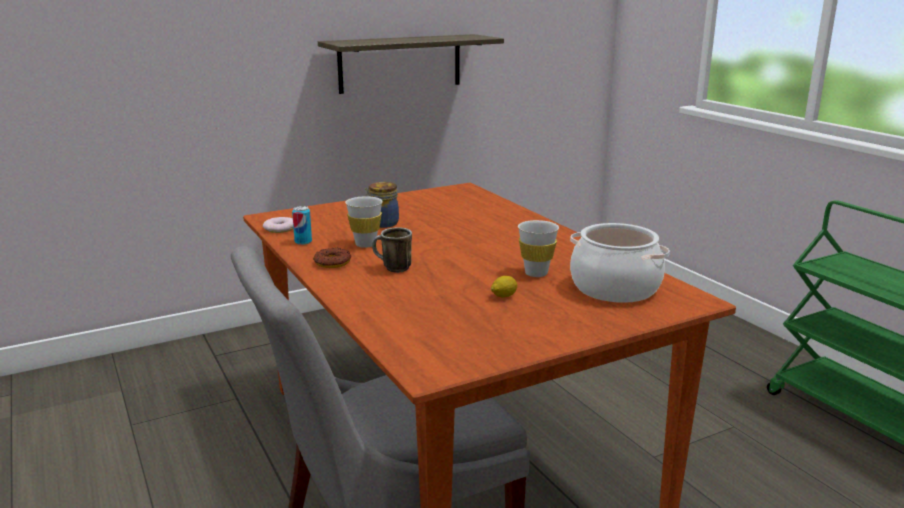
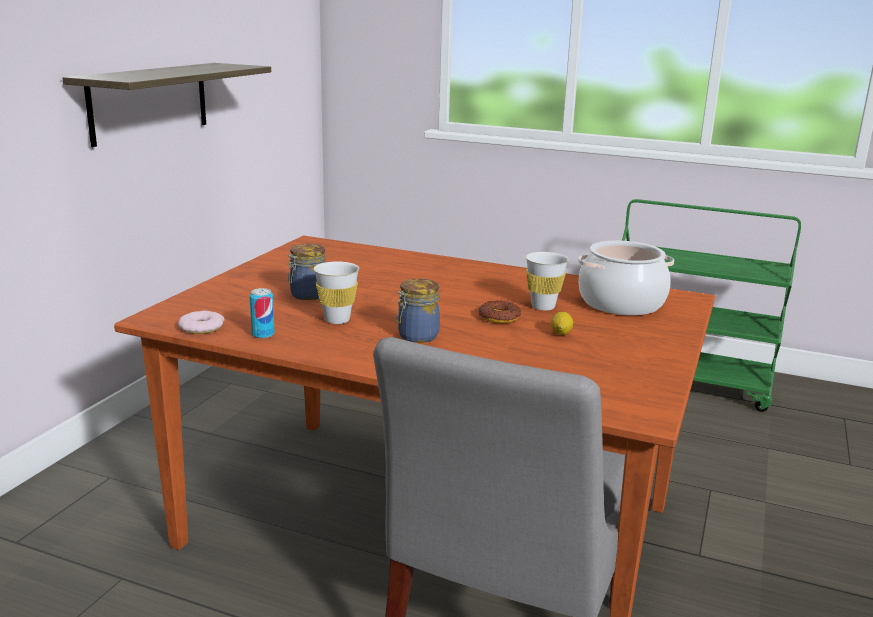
camera: 40 degrees left, 0 degrees up
donut [313,248,351,268] -> donut moved to [478,301,521,324]
mug [372,227,412,273] -> jar [396,279,440,343]

